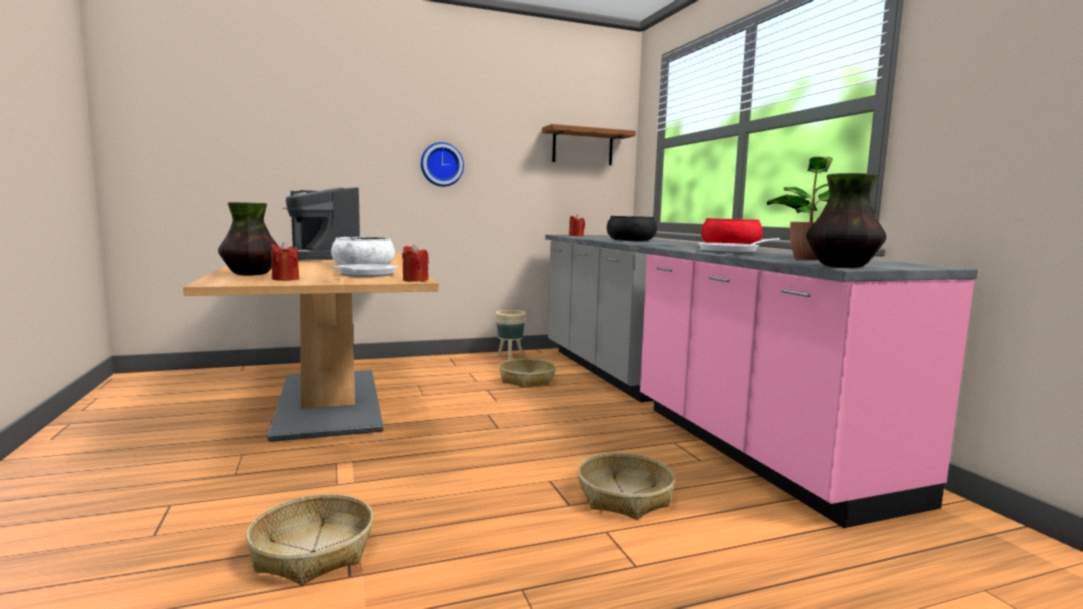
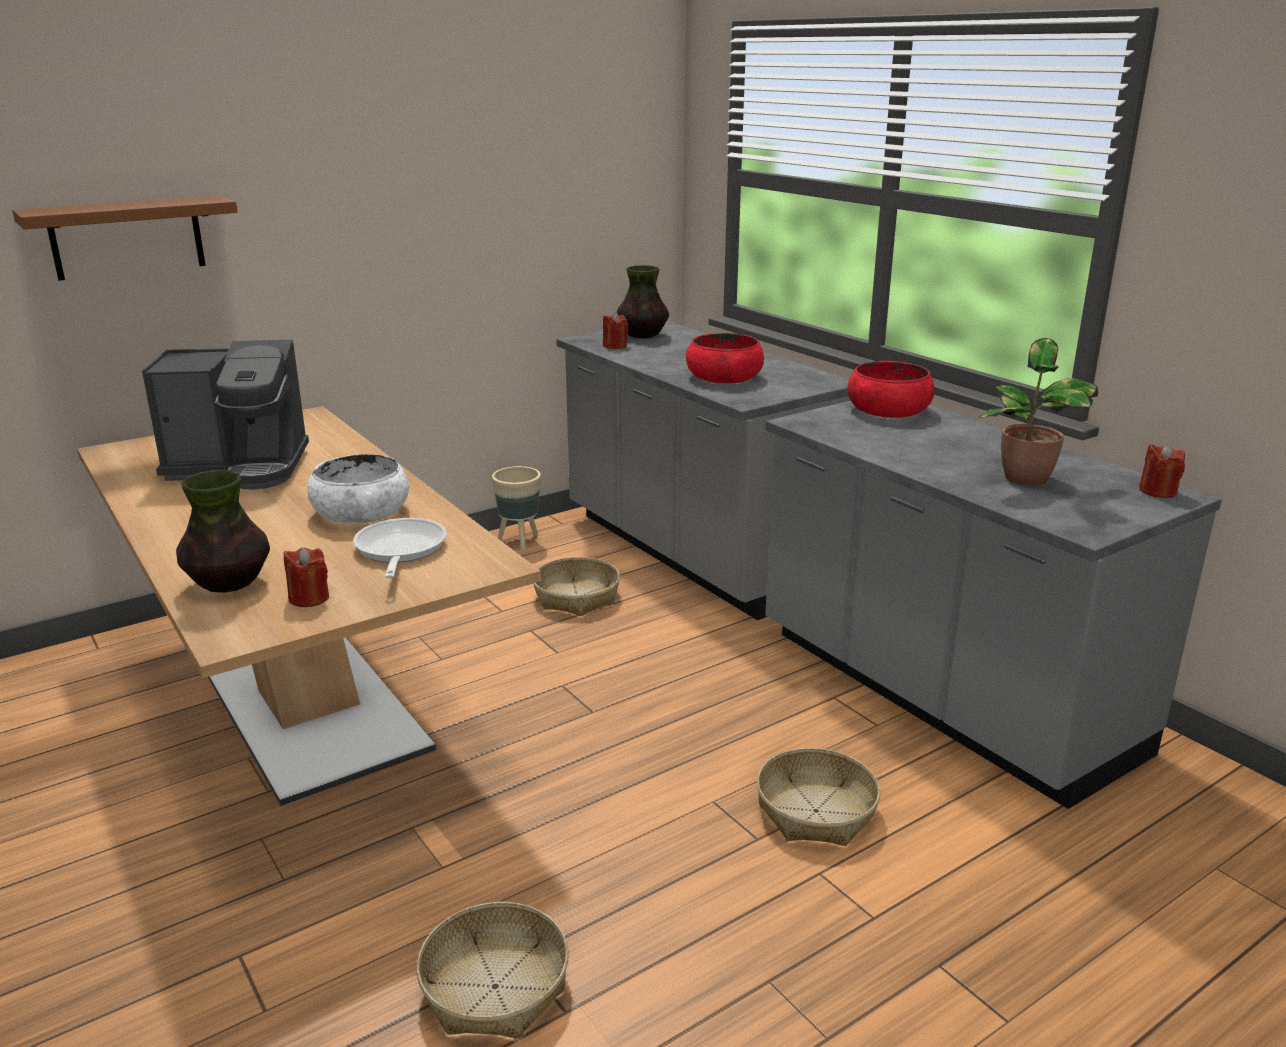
camera: 15 degrees left, 15 degrees up
coffee machine [283,187,360,261] -> coffee machine turned 45 degrees counterclockwise [142,340,309,490]
red candle [402,244,429,282] -> red candle moved to [1139,443,1185,498]
wall clock [421,142,464,187] -> none
brown shelf [542,124,636,165] -> brown shelf moved to [12,196,238,281]
black bowl [607,216,657,241] -> red bowl [686,333,764,384]
pink counter [640,246,978,528] -> grey counter [765,401,1222,809]
frying pan [698,238,780,254] -> none
vase [806,173,886,268] -> vase moved to [617,265,669,338]

